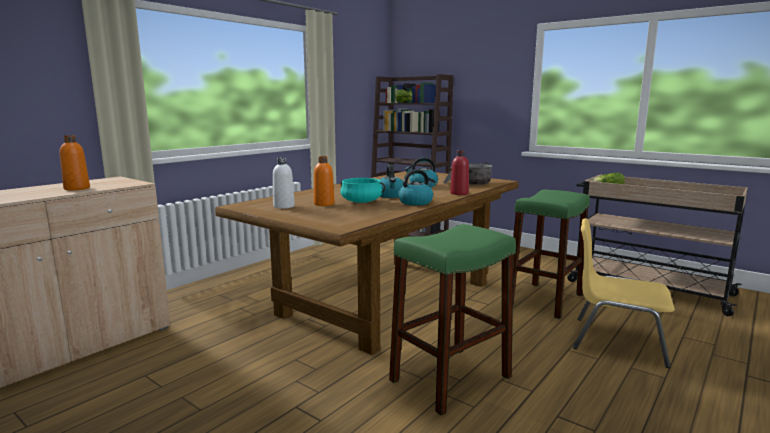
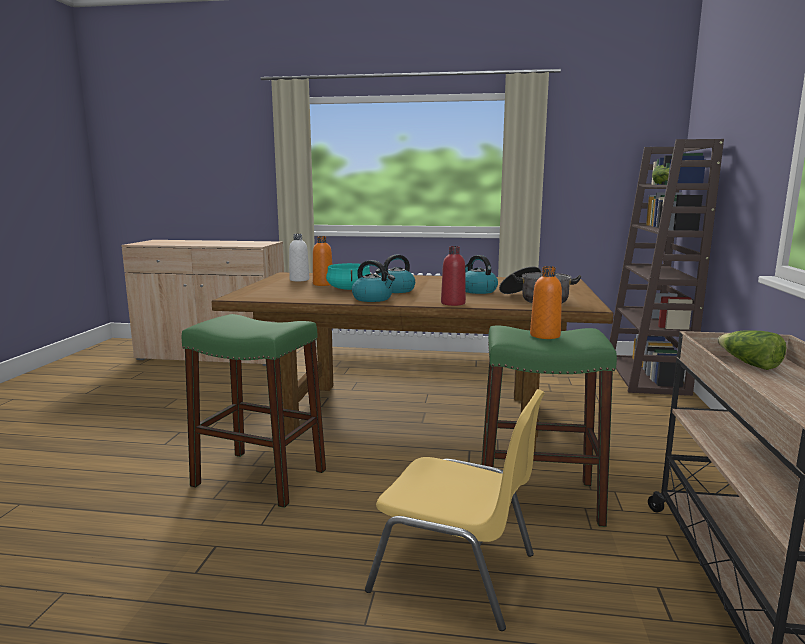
camera: 60 degrees right, 0 degrees up
orange bottle [60,135,90,191] -> orange bottle moved to [530,266,562,339]
yellow chair [573,218,675,368] -> yellow chair turned 120 degrees clockwise [365,389,545,631]

